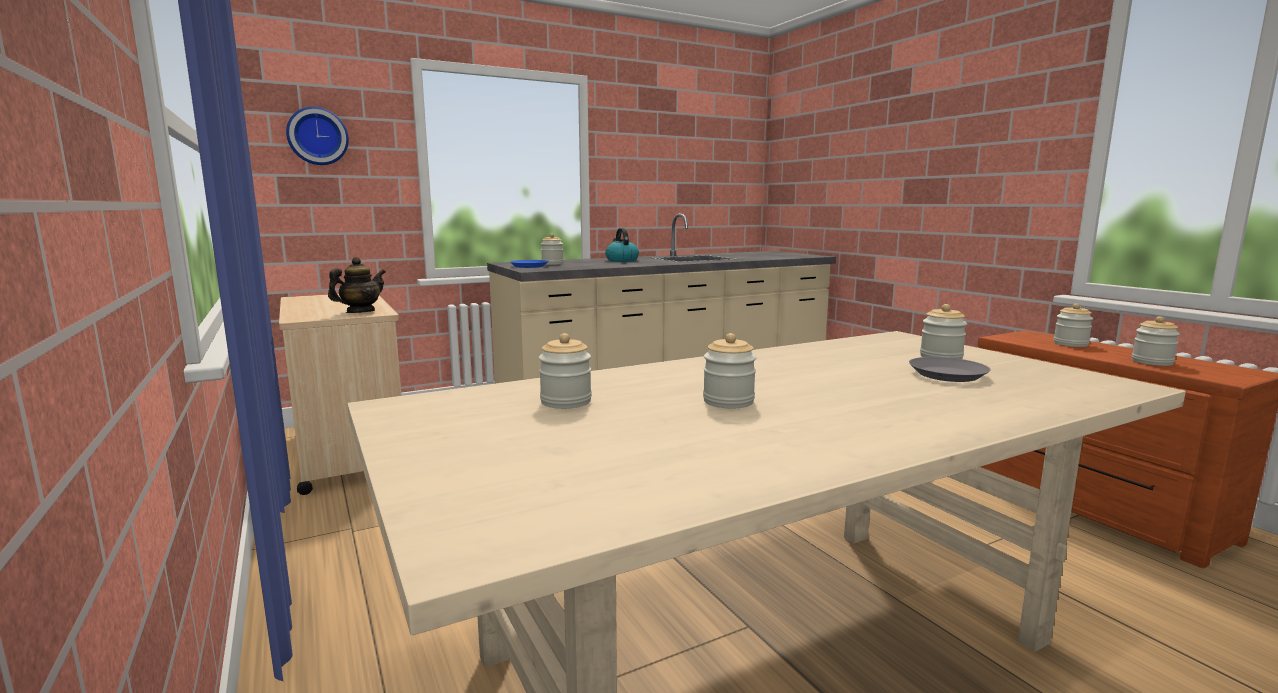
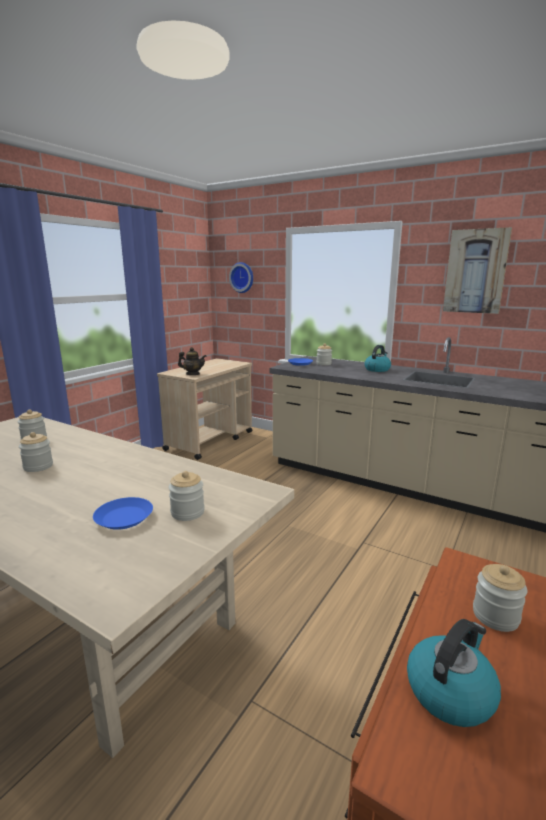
camera: 60 degrees right, 5 degrees up
grey plate [909,357,991,382] -> blue plate [93,497,153,530]
jar [1132,316,1180,366] -> kettle [407,619,501,727]
none -> picture [443,227,512,314]

